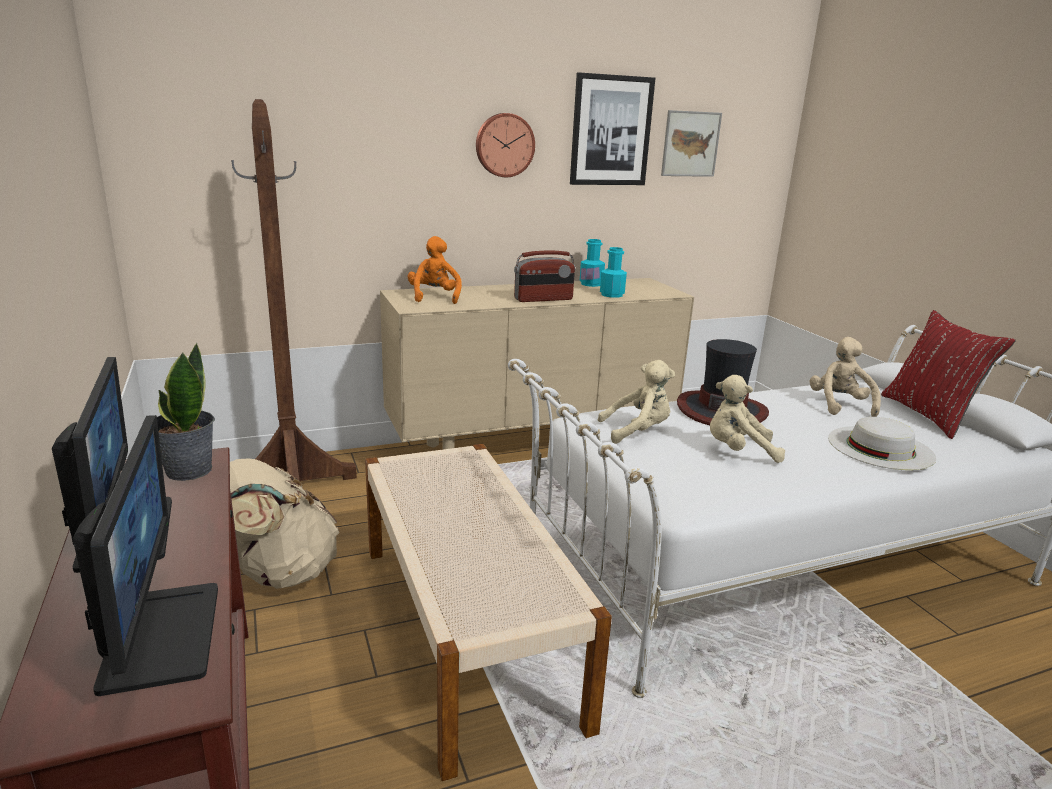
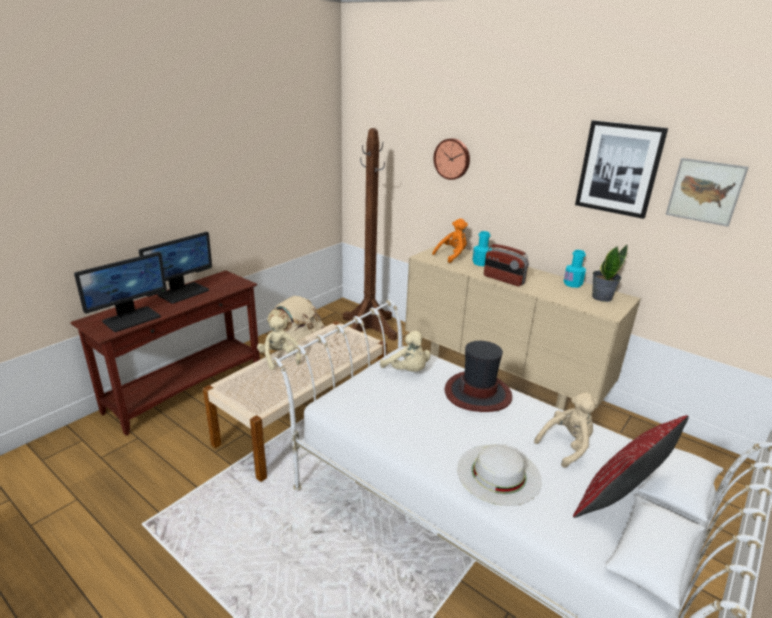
camera: 60 degrees right, 5 degrees up
potted plant [157,343,215,481] -> potted plant moved to [592,244,628,302]
wall clock [476,113,535,177] -> wall clock moved to [433,138,470,180]
turquoise bottle [600,247,627,298] -> turquoise bottle moved to [472,231,492,266]
beige plush toy [710,375,785,463] -> beige plush toy moved to [257,316,301,370]

